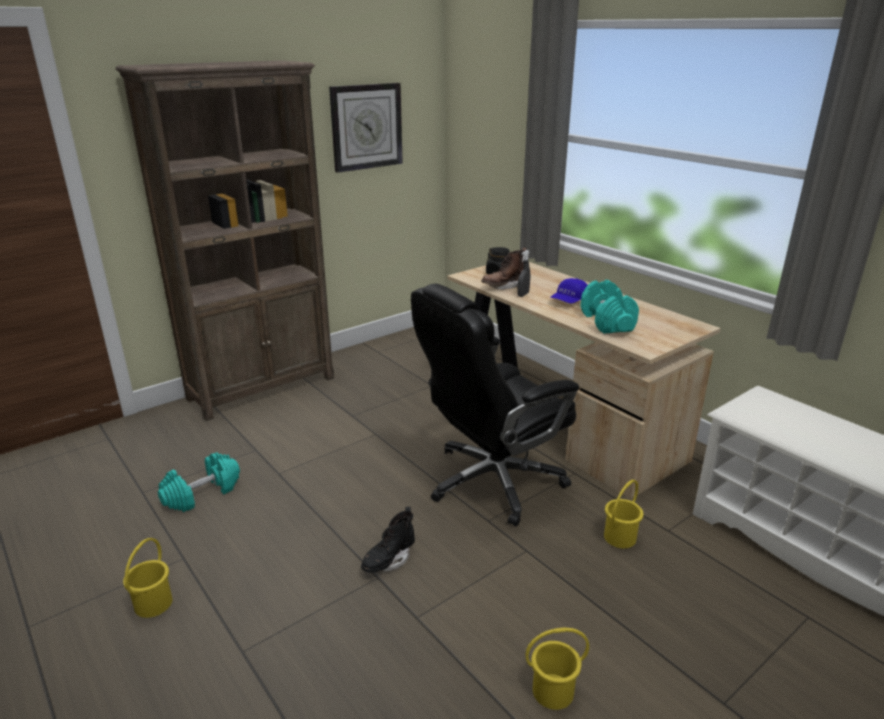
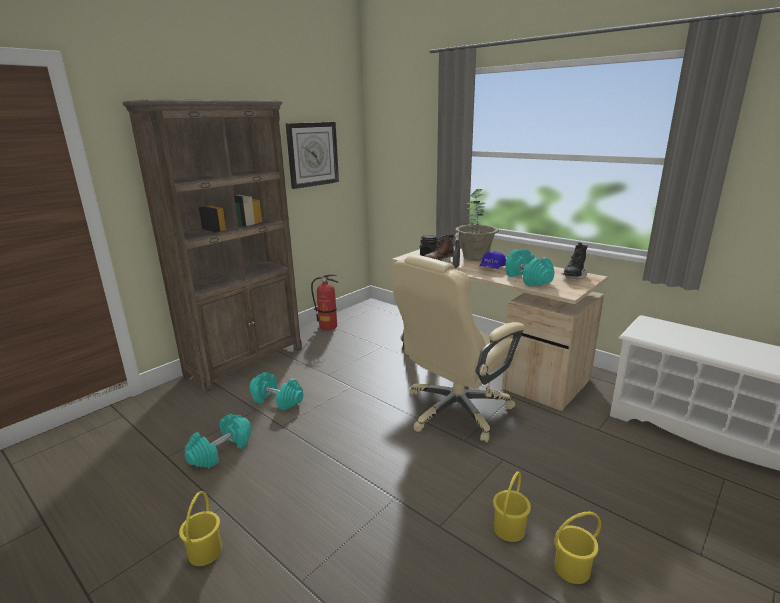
camera: 10 degrees left, 5 degrees down
black boot [361,507,415,573] -> black boot moved to [561,243,588,279]
black office chair [411,284,579,527] -> beige office chair [392,255,525,442]
yellow bucket [604,480,643,548] -> yellow bucket moved to [493,471,531,542]
none -> turquoise dumbbell [250,372,303,410]
none -> fire extinguisher [311,274,338,330]
none -> potted plant [455,189,499,260]

